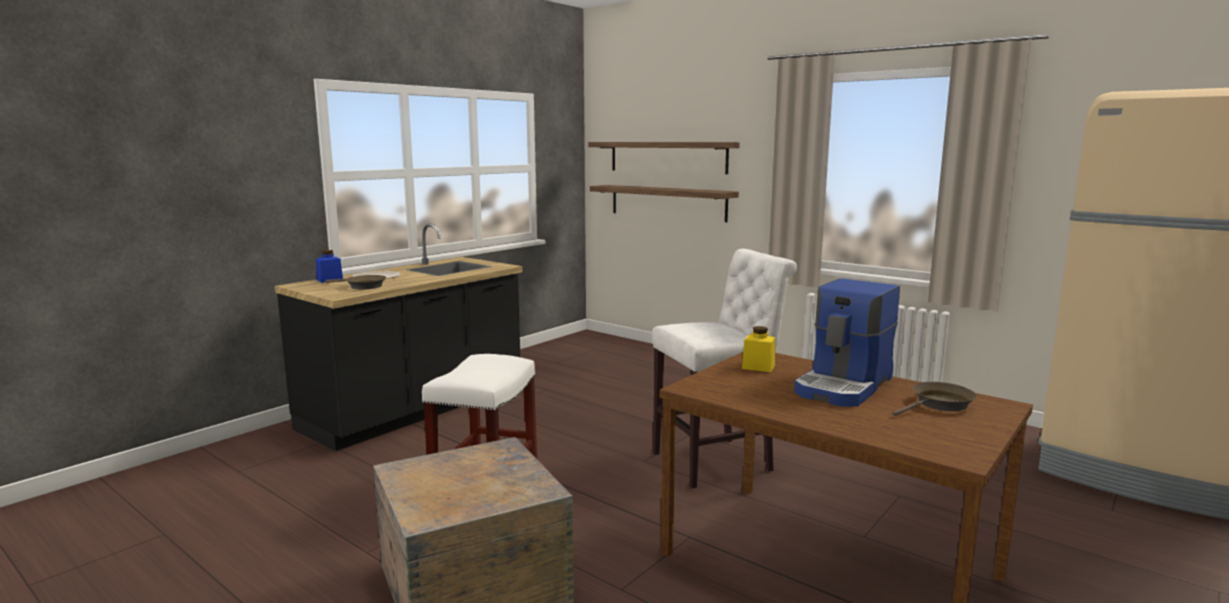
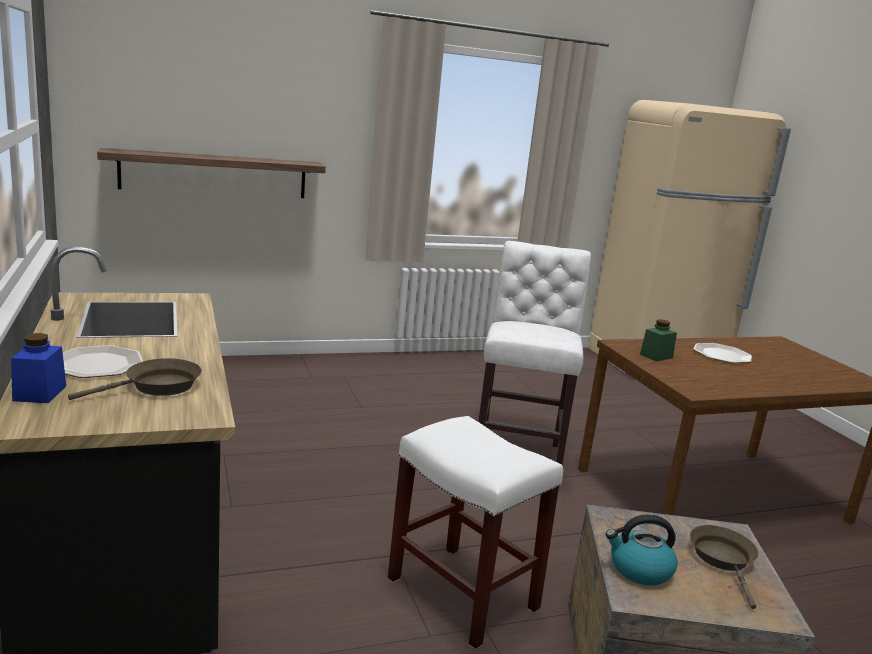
camera: 60 degrees left, 5 degrees up
shelf [588,142,740,174] -> none
yellow jar [742,326,775,372] -> green jar [640,319,677,362]
coffee machine [794,278,900,407] -> plate [694,343,752,363]
brown frying pan [892,382,977,416] -> brown frying pan moved to [690,525,758,609]
none -> kettle [606,514,678,586]

